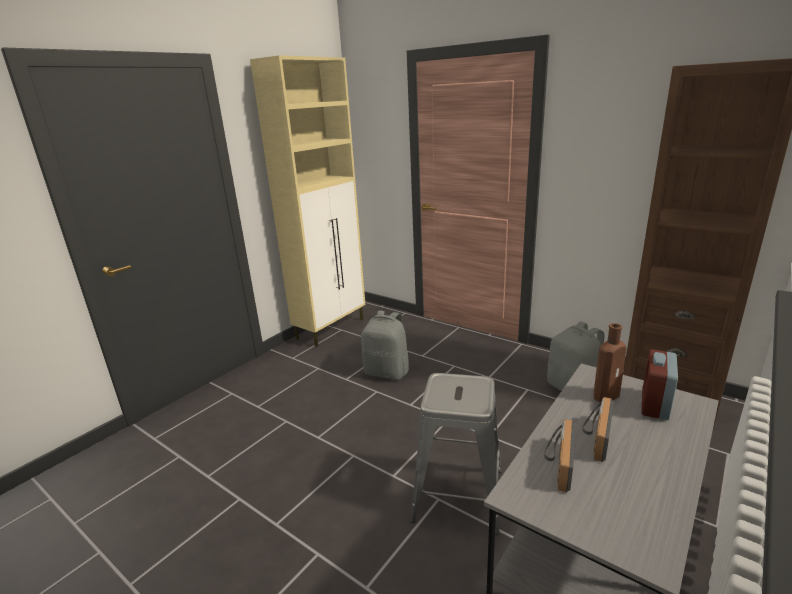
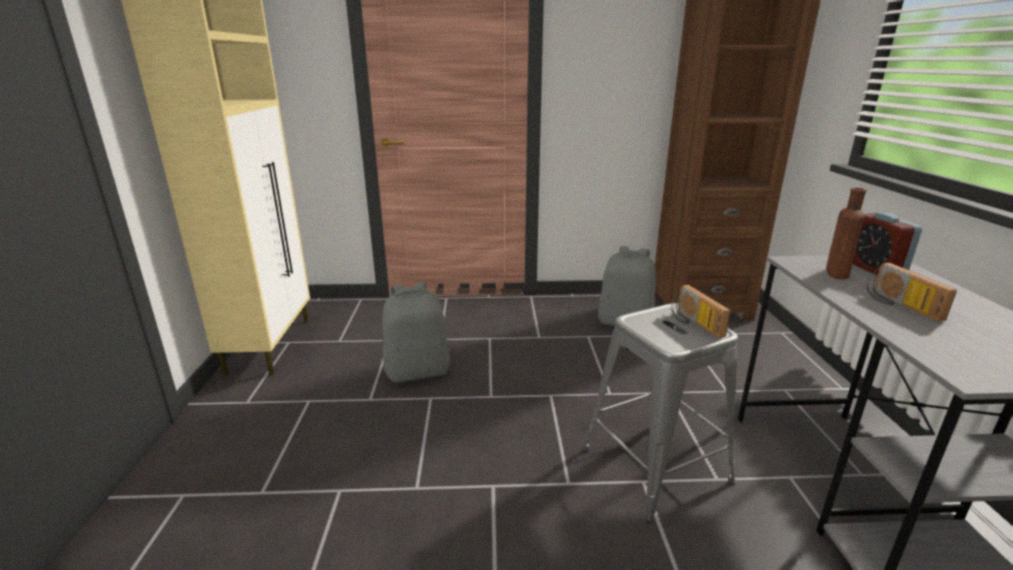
camera: 40 degrees left, 0 degrees up
radio [544,419,575,493] -> radio moved to [672,285,731,338]

